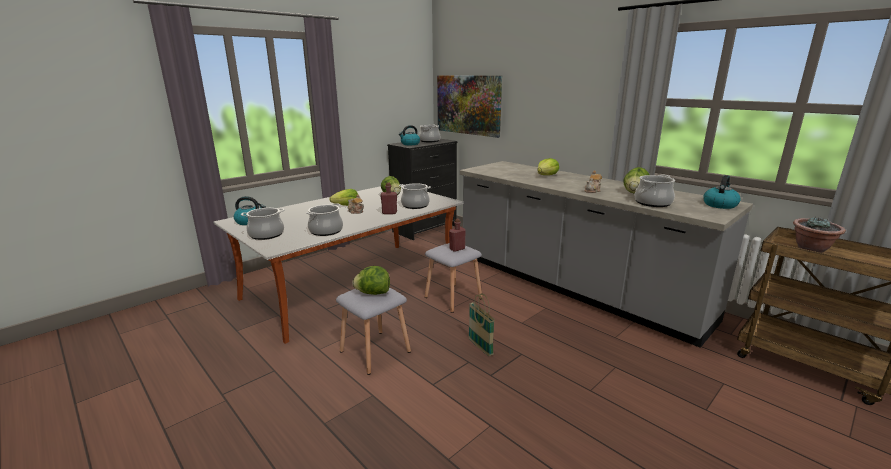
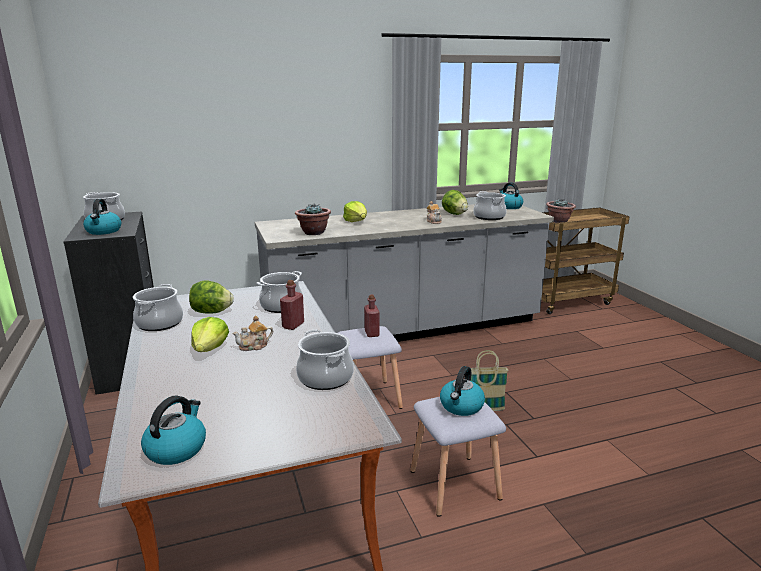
camera: 65 degrees left, 0 degrees up
cooking pot [241,208,285,240] -> cooking pot moved to [133,284,183,331]
lettuce [353,266,390,295] -> kettle [440,366,485,416]
picture [437,76,502,138] -> none
none -> potted plant [295,203,331,235]

